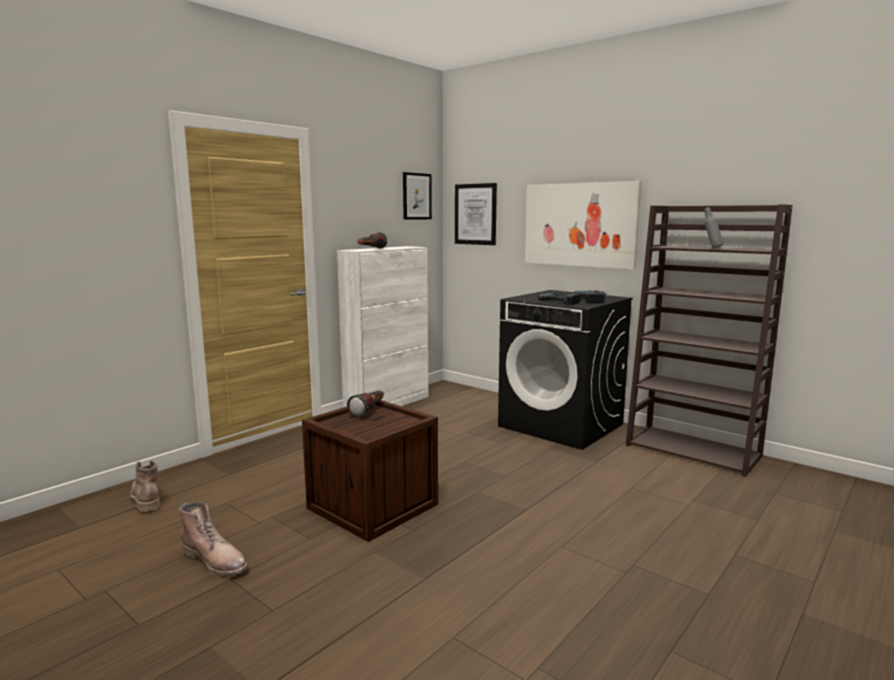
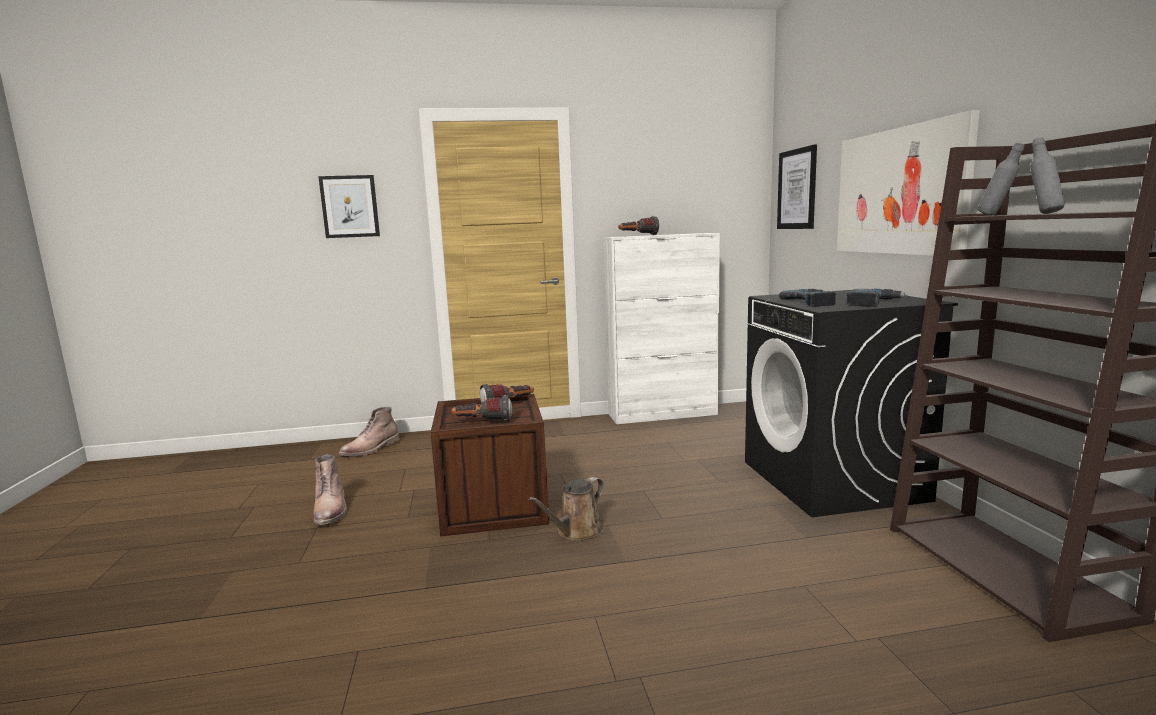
camera: 40 degrees right, 0 degrees up
brown boot [130,461,160,511] -> brown boot turned 150 degrees counterclockwise [339,407,399,457]
picture [403,172,432,220] -> picture moved to [318,175,380,238]
none -> flashlight [451,395,512,422]
none -> brown watering can [528,477,604,541]
none -> grey bottle [978,143,1025,215]

